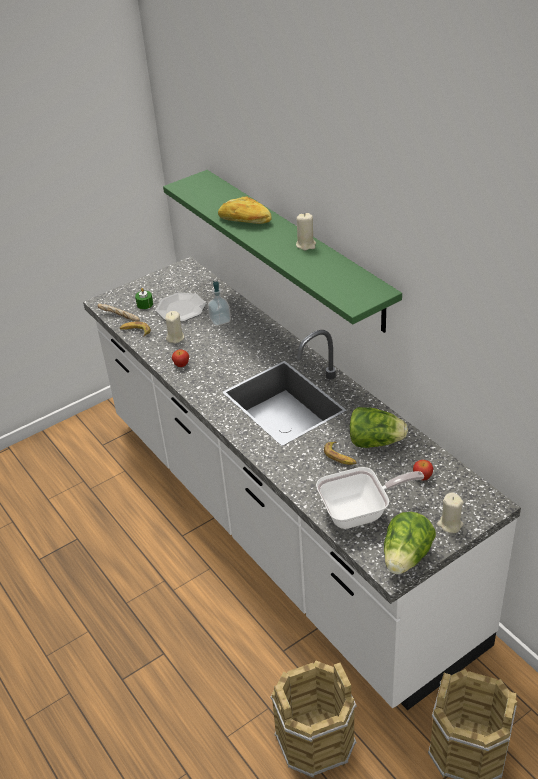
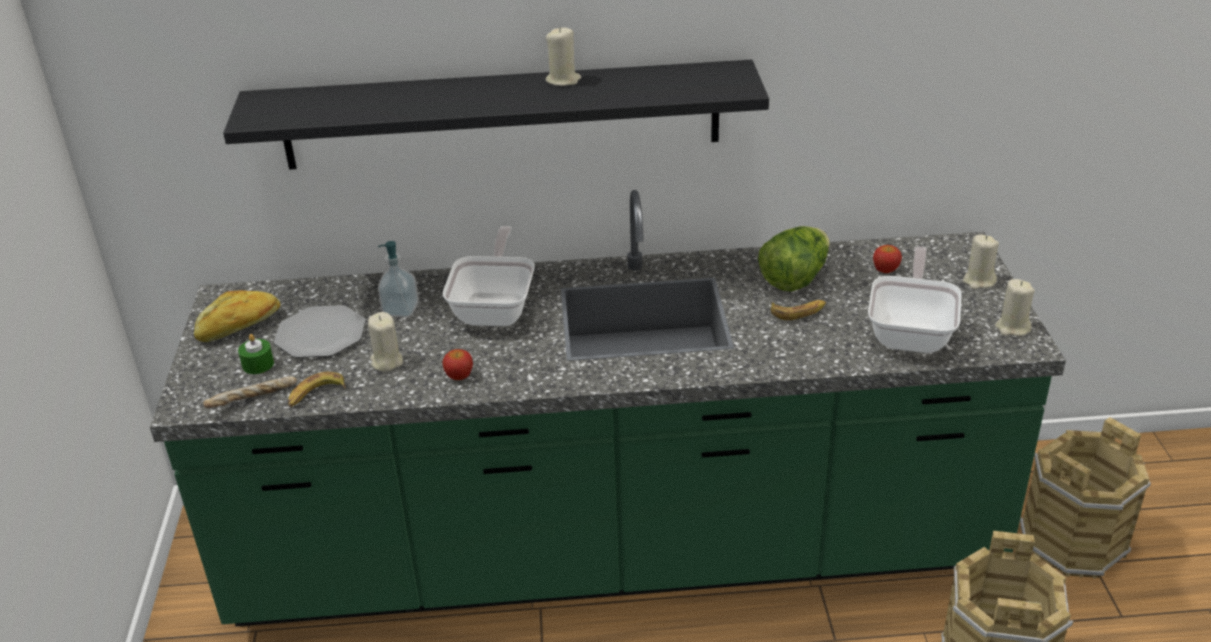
camera: 60 degrees left, 5 degrees down
white counter [83,256,521,710] -> green counter [150,190,1066,626]
green shelf [163,170,402,333] -> black shelf [223,60,769,170]
bread [218,197,272,224] -> bread moved to [194,290,281,342]
lettuce [384,512,436,574] -> beige candle [995,279,1035,336]
none -> frying pan [443,226,535,326]

